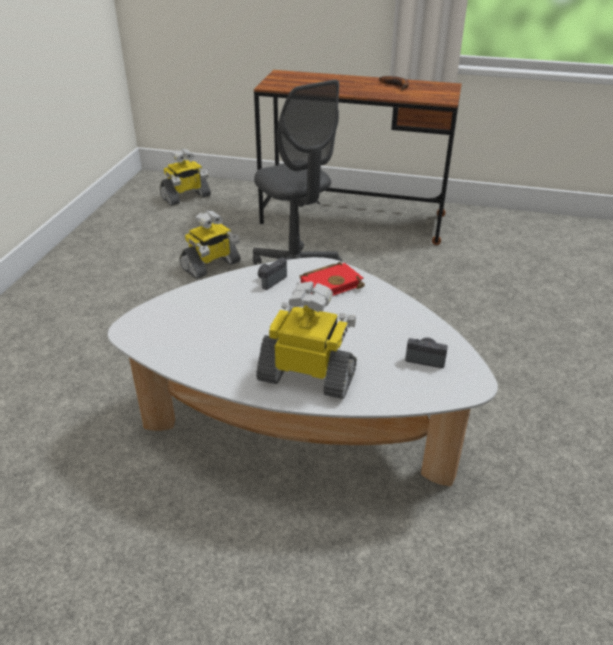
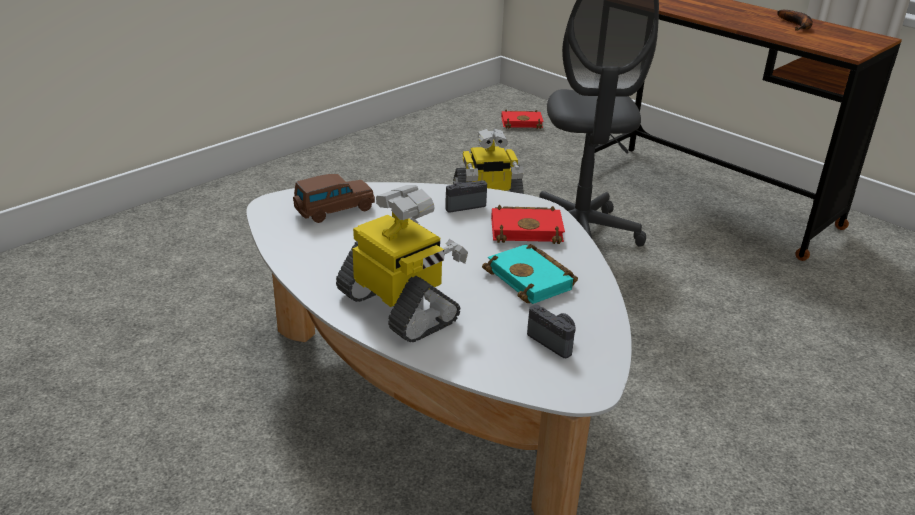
camera: 30 degrees right, 5 degrees down
toy robot [160,149,211,206] -> red book [501,110,544,129]
none -> brown toy car [293,174,375,223]
none -> turquoise book [482,244,578,304]

